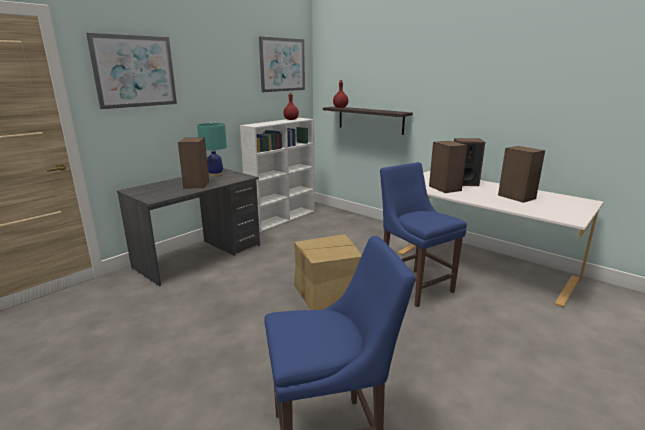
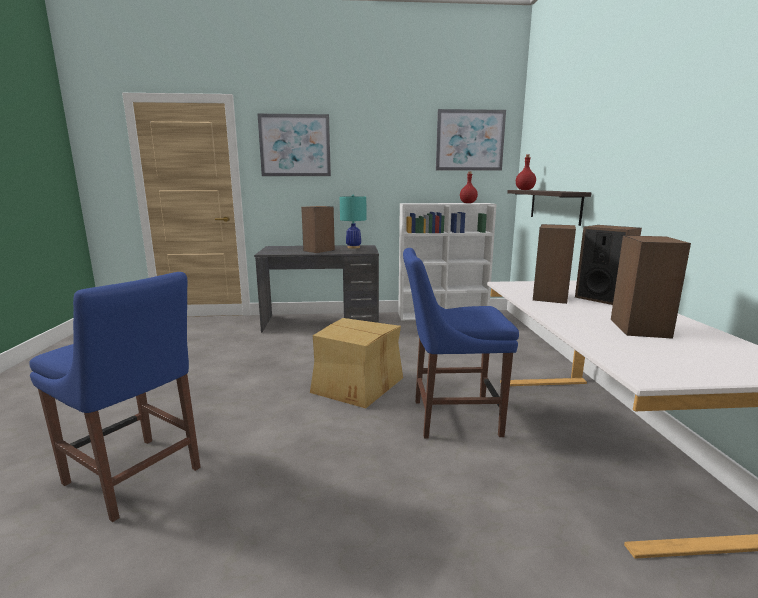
camera: 45 degrees right, 5 degrees down
blue chair [380,162,467,307] -> blue chair turned 105 degrees counterclockwise [403,248,519,438]

